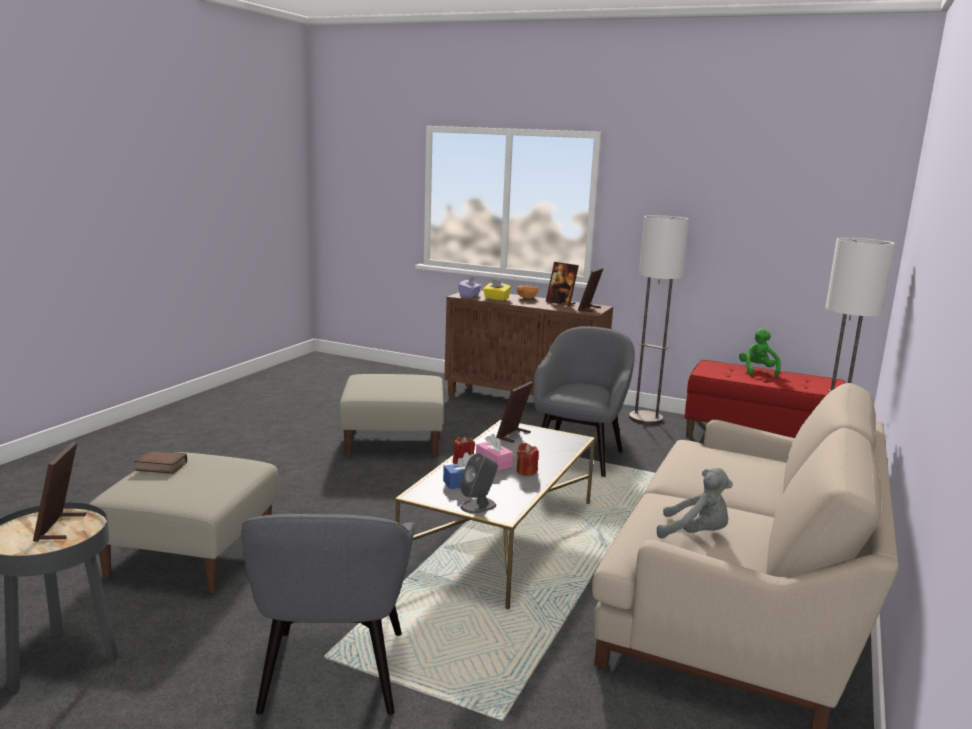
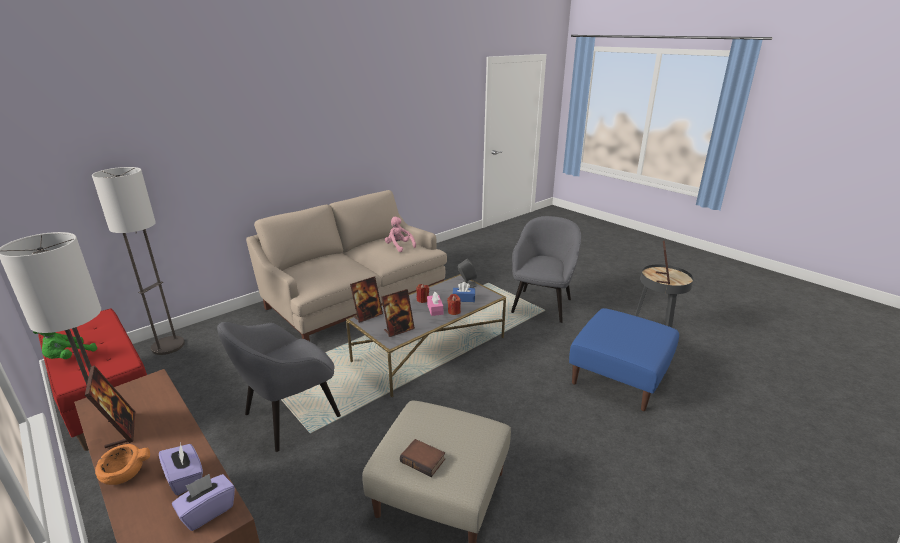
camera: 155 degrees left, 10 degrees up
beige ottoman [90,452,279,594] -> blue ottoman [569,308,679,411]
book [134,450,187,474] -> book moved to [400,439,445,477]
yellow tissue box [483,280,511,301] -> purple tissue box [159,443,203,495]
picture frame [578,268,604,312] -> picture frame moved to [350,276,383,323]
grey plush toy [657,468,733,539] -> pink plush toy [385,217,416,252]

